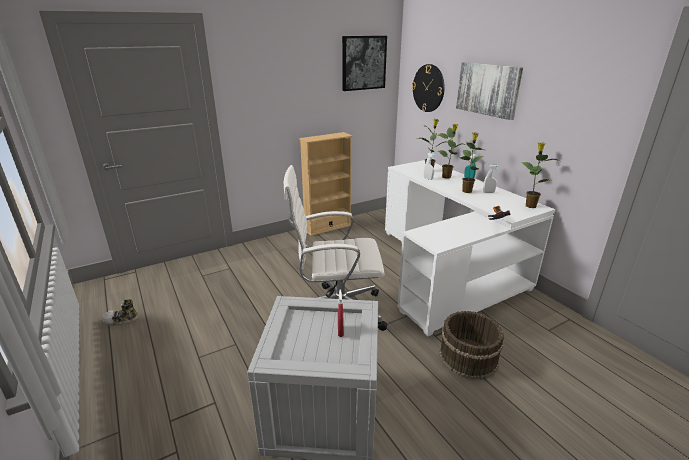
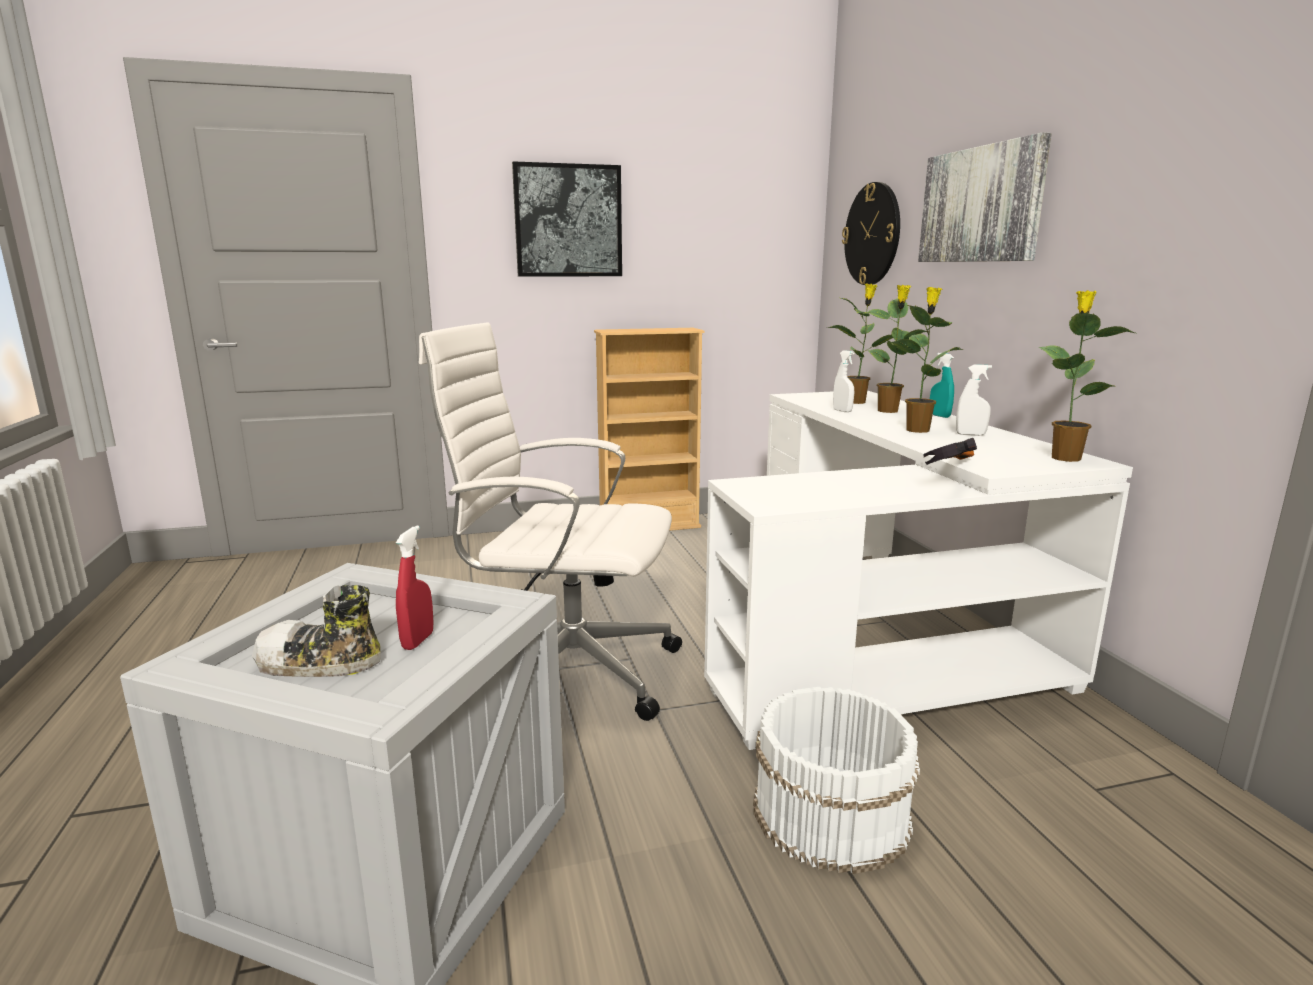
camera: 15 degrees right, 10 degrees down
shoe [103,299,138,326] -> shoe moved to [252,585,381,677]
picture [342,36,387,91] -> picture moved to [512,161,622,277]
brown bucket [439,311,504,380] -> white bucket [753,687,920,874]

